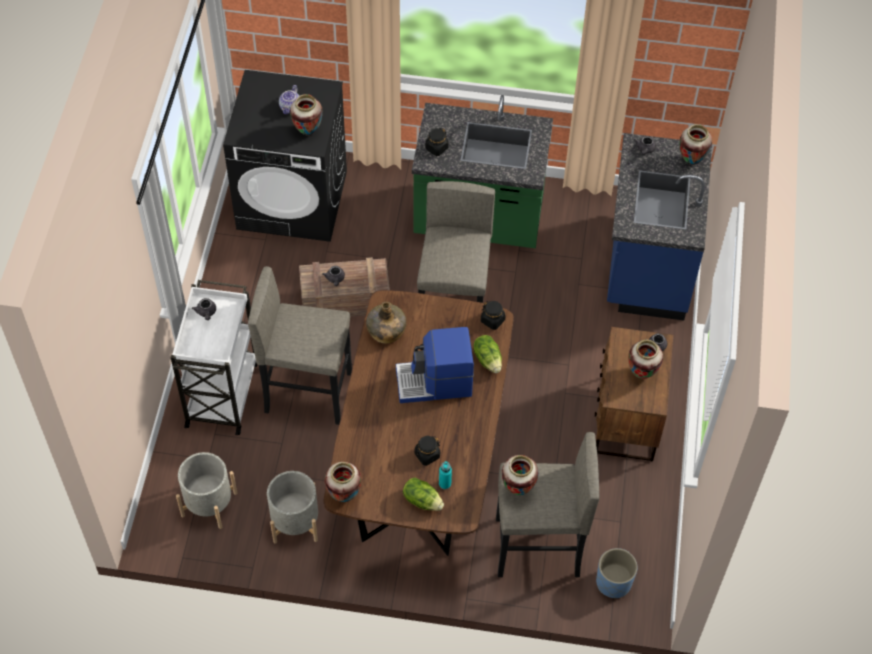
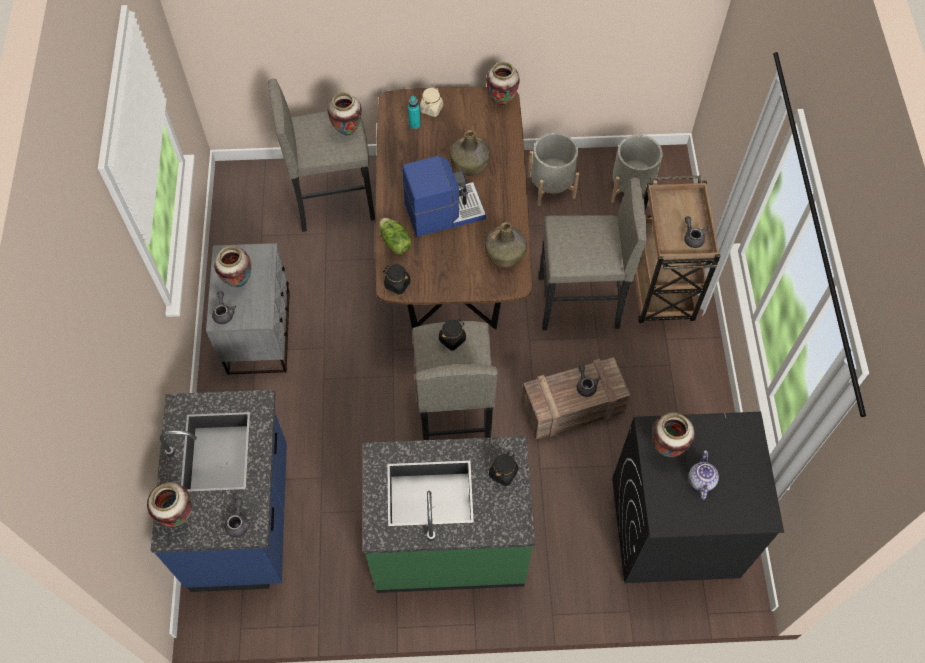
camera: 170 degrees right, 5 degrees up
white cart [170,280,257,435] -> brown cart [635,176,721,323]
lettuce [403,478,444,511] -> beige jar [420,87,443,117]
black jar [414,436,440,466] -> black jar moved to [439,320,466,350]
brown nightstand [595,327,673,461] -> grey nightstand [206,243,290,375]
blue planter [596,548,637,598] -> none
none -> green bottle [450,130,490,176]

